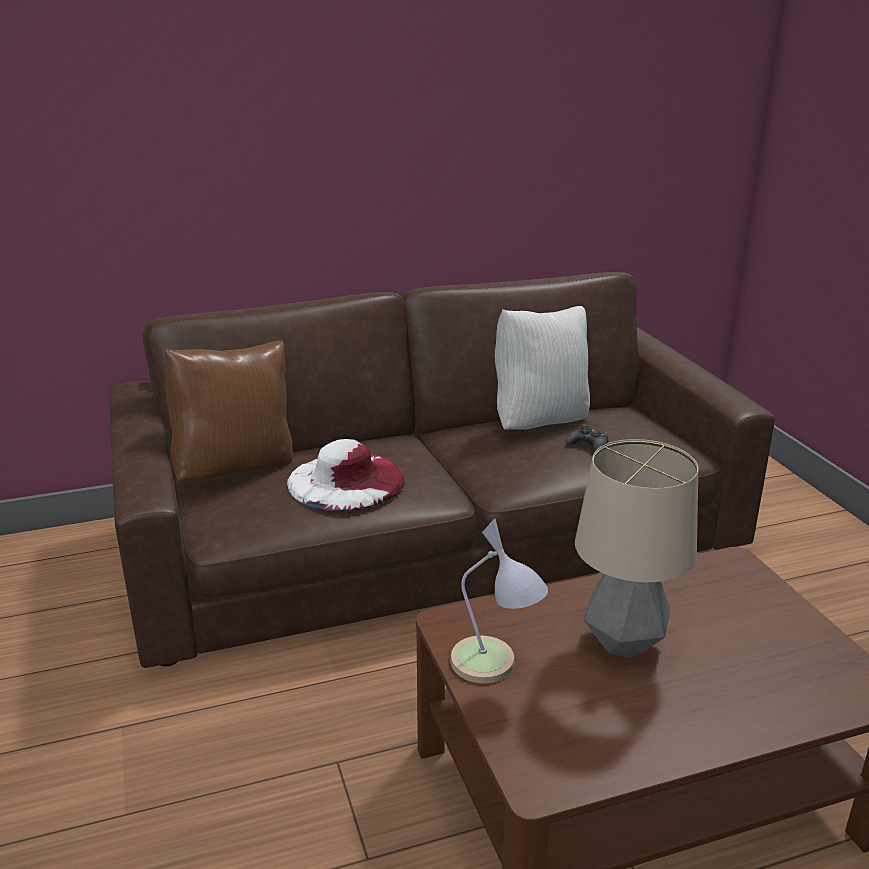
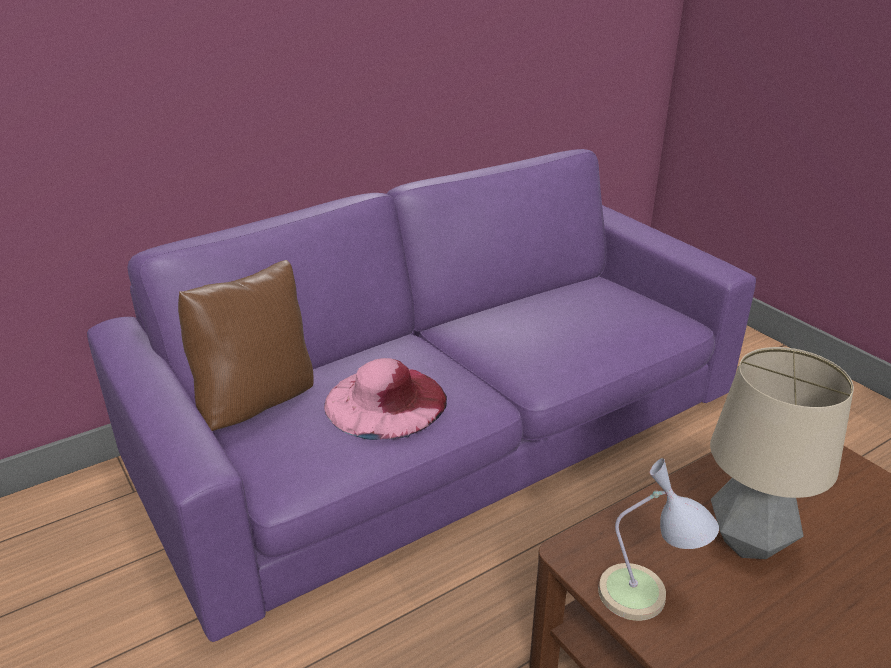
camera: 15 degrees left, 5 degrees up
brown sofa [109,272,775,668] -> purple sofa [87,149,756,642]
white hat [287,439,405,511] -> pink hat [324,358,447,440]
white pillow [495,306,590,430] -> none
black game controller [566,424,608,452] -> none

